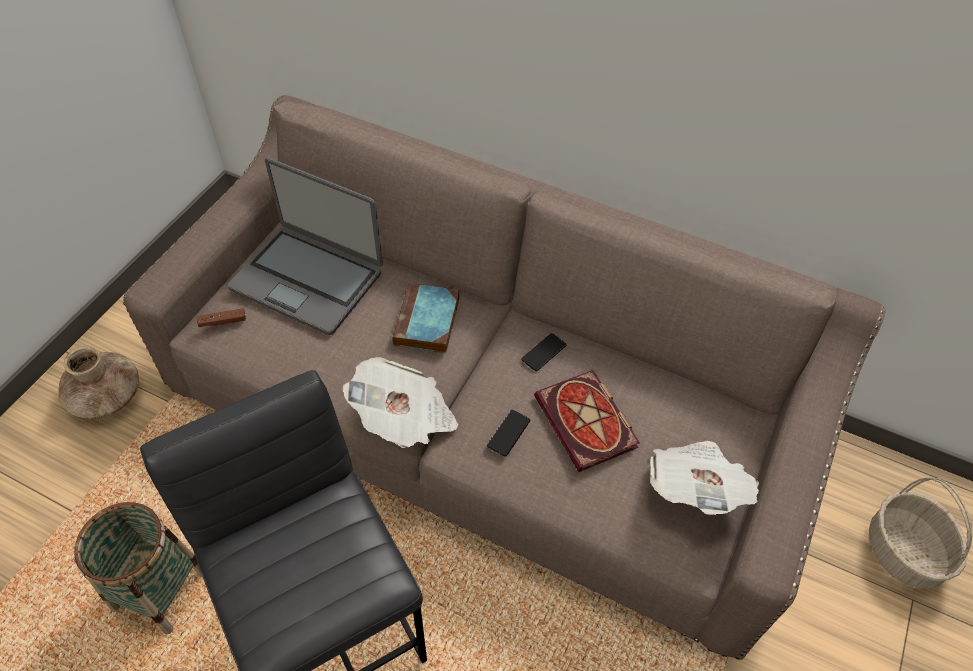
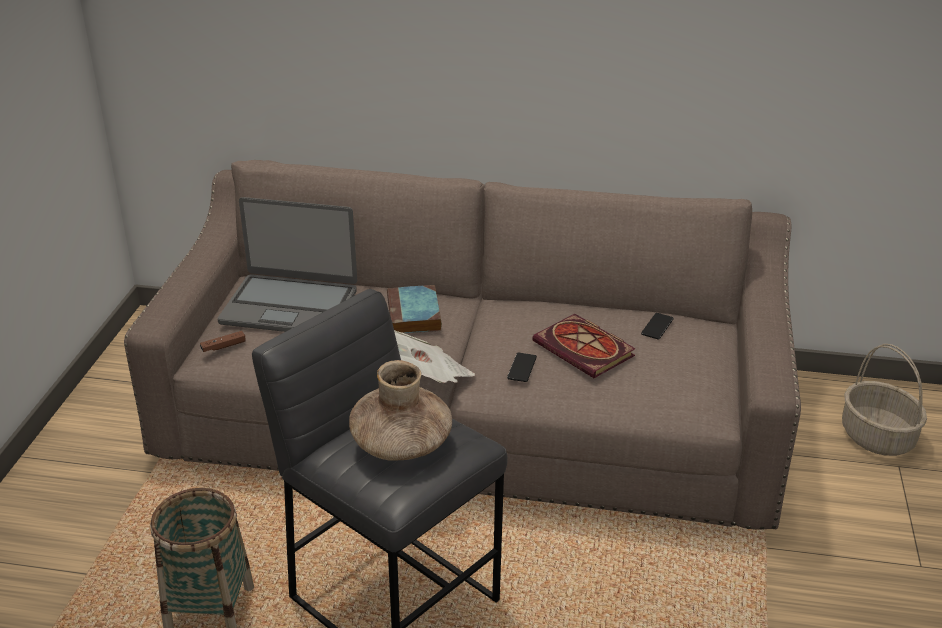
camera: 15 degrees left, 20 degrees down
brown vase [59,346,139,419] -> brown vase moved to [349,360,452,461]
phone [521,333,567,371] -> phone moved to [641,313,674,339]
newspaper [650,441,759,515] -> none

